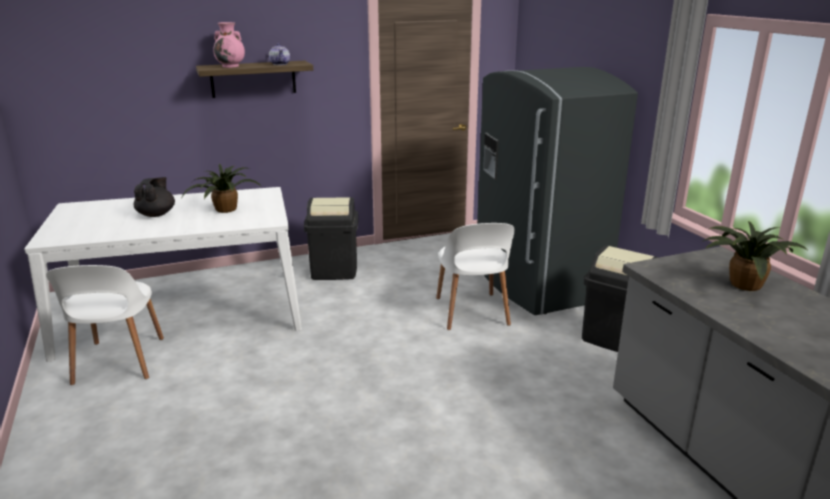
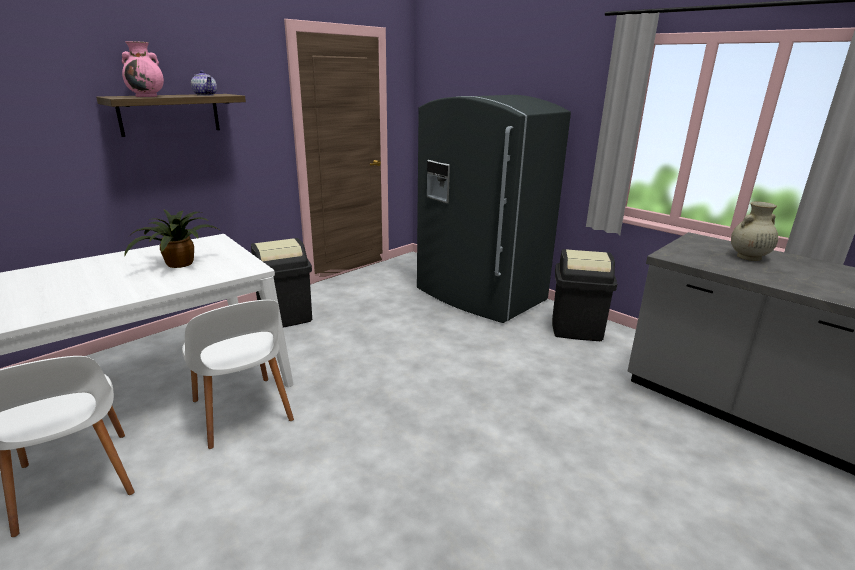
camera: 25 degrees left, 0 degrees up
black teapot [134,177,175,217] -> none
white chair [436,223,515,330] -> white chair moved to [182,300,294,449]
potted plant [702,221,809,291] -> beige vase [731,202,778,261]

